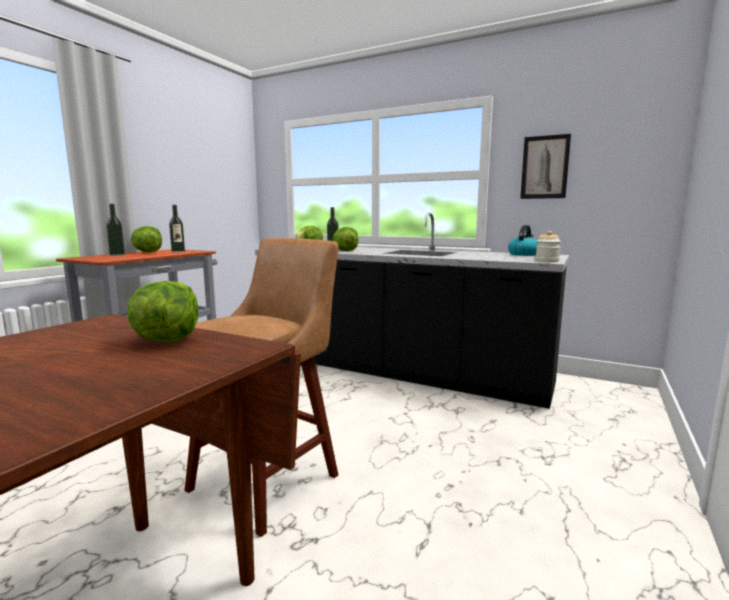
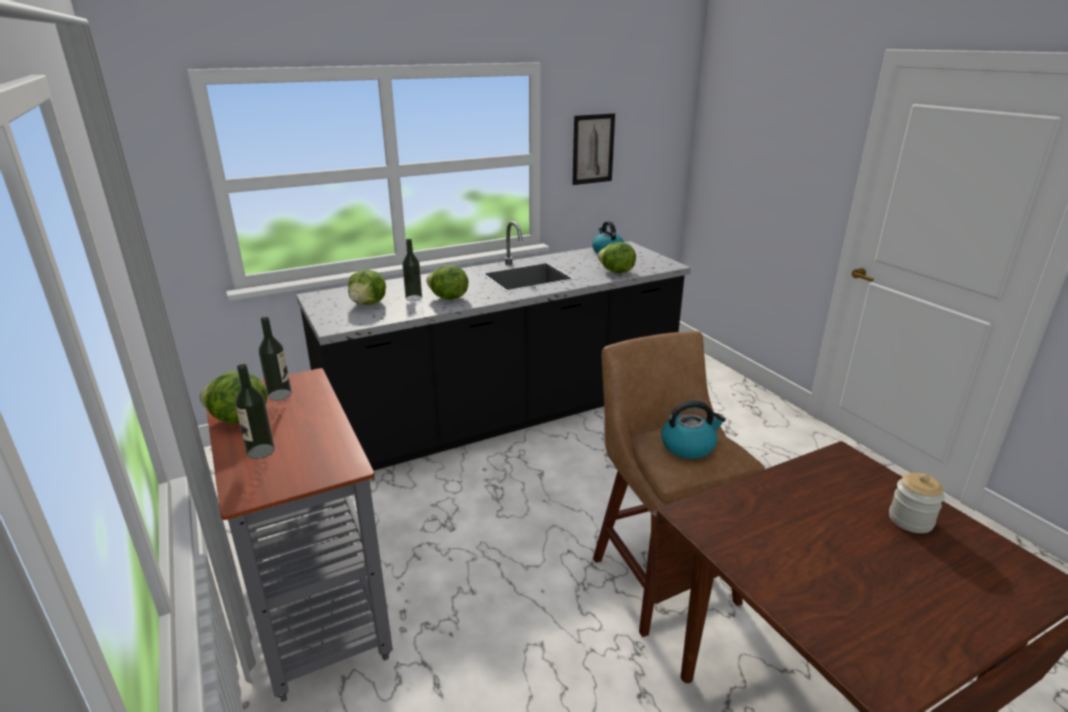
camera: 55 degrees left, 15 degrees up
lettuce [127,281,198,343] -> lettuce moved to [598,242,636,273]
jar [535,231,561,262] -> jar moved to [889,473,945,533]
none -> kettle [661,400,726,459]

